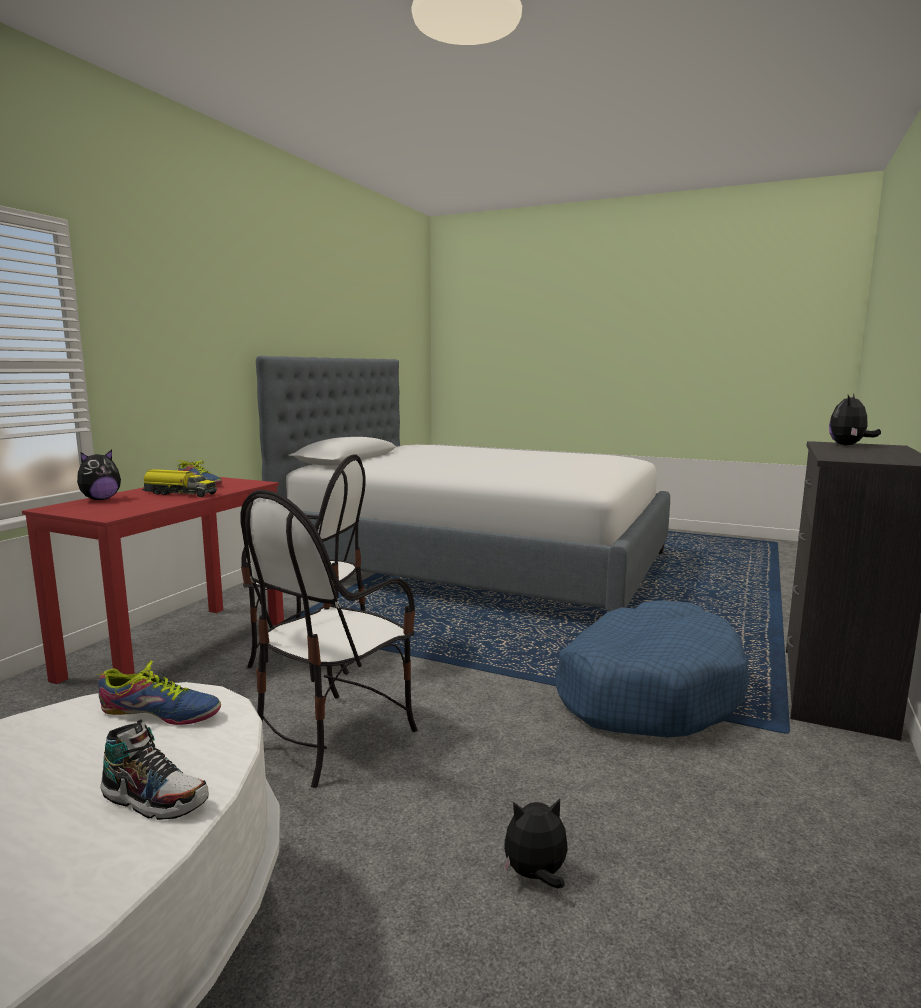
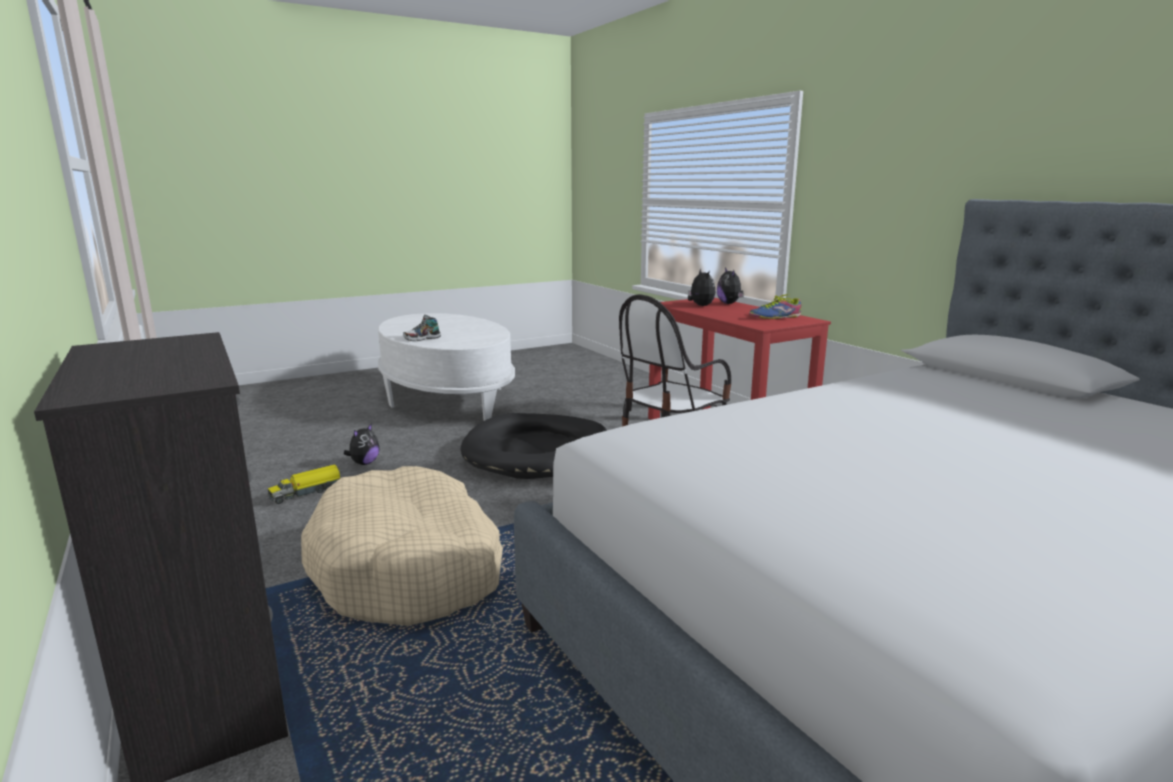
camera: 125 degrees right, 5 degrees up
shoe [96,660,221,725] -> none
toy truck [142,469,217,497] -> toy truck moved to [268,464,340,504]
chair [240,489,417,788] -> black dog bed [460,413,607,479]
blue dog bed [555,600,749,738] -> beige dog bed [301,466,503,626]
plush toy [829,393,881,446] -> plush toy moved to [688,269,716,306]

